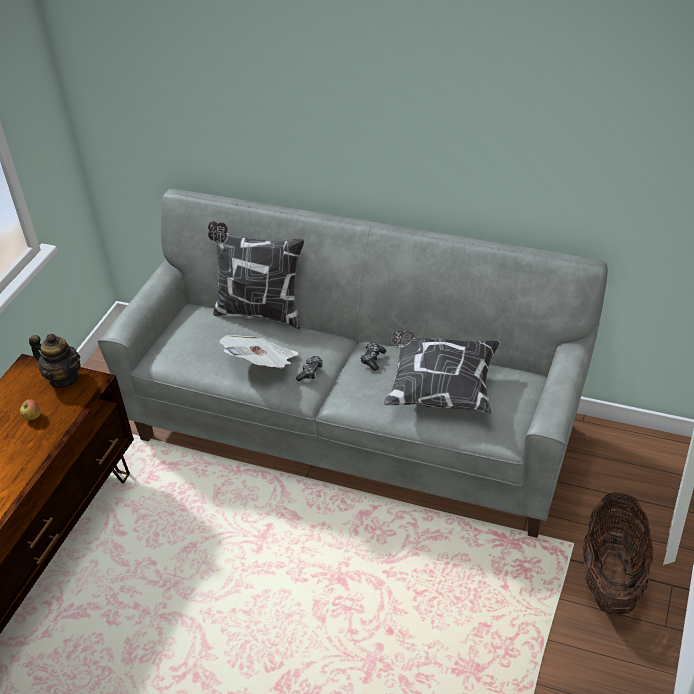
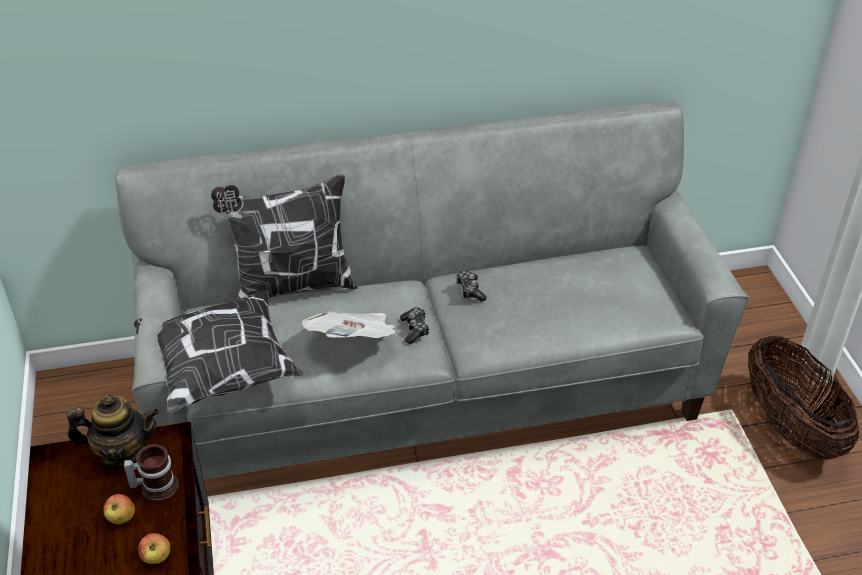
camera: 35 degrees left, 0 degrees up
pillow [383,330,500,414] -> pillow moved to [134,290,304,413]
none -> mug [124,444,179,502]
none -> apple [138,533,170,564]

